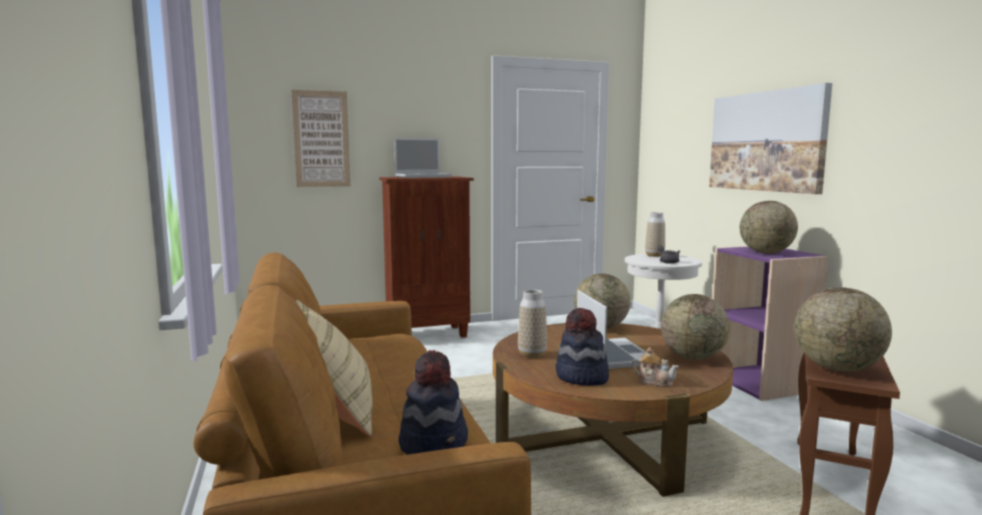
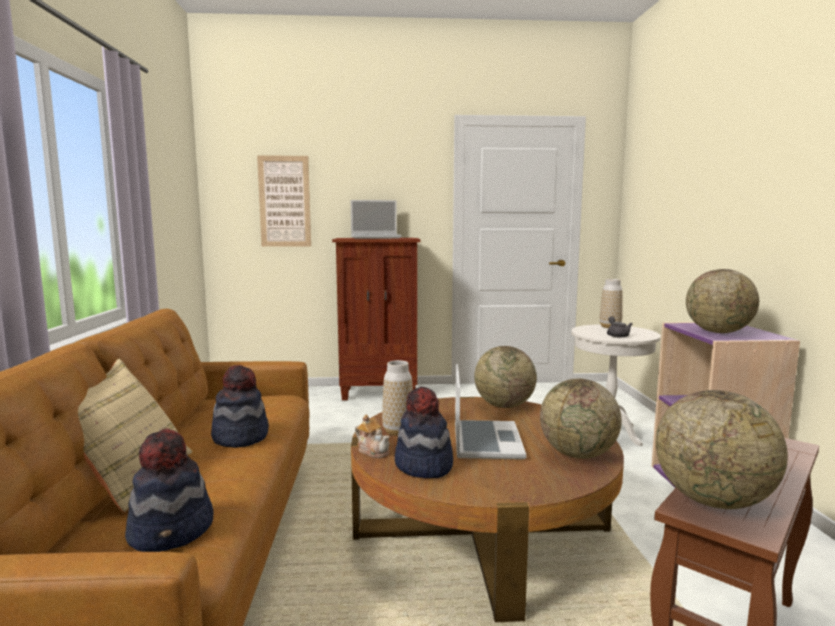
camera: 15 degrees right, 0 degrees up
teapot [632,347,679,387] -> teapot moved to [355,414,390,458]
picture [709,83,832,194] -> none
none -> hat [211,365,269,448]

